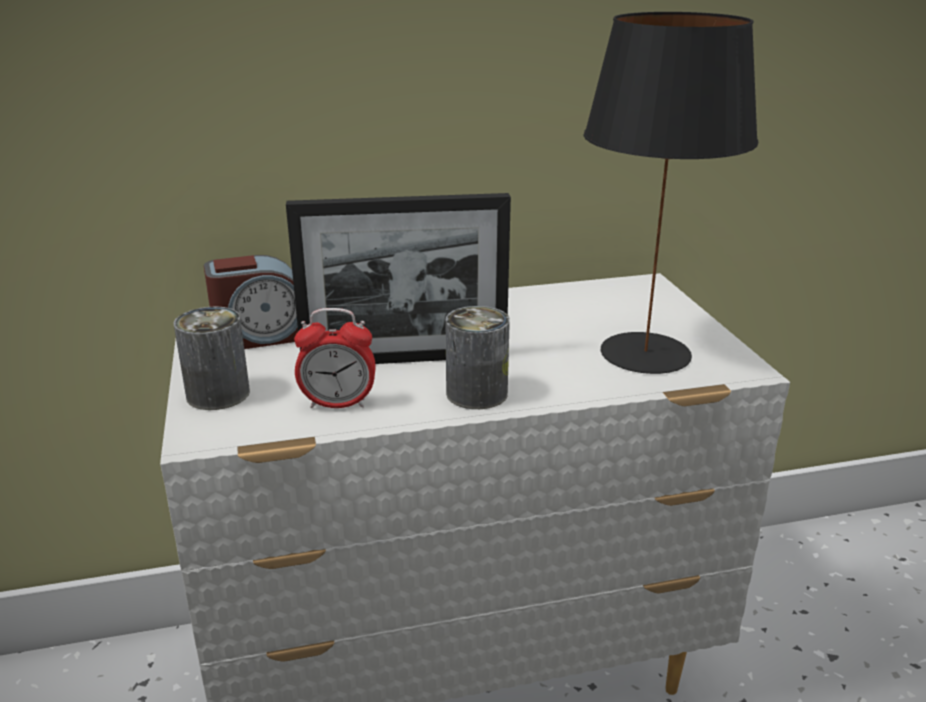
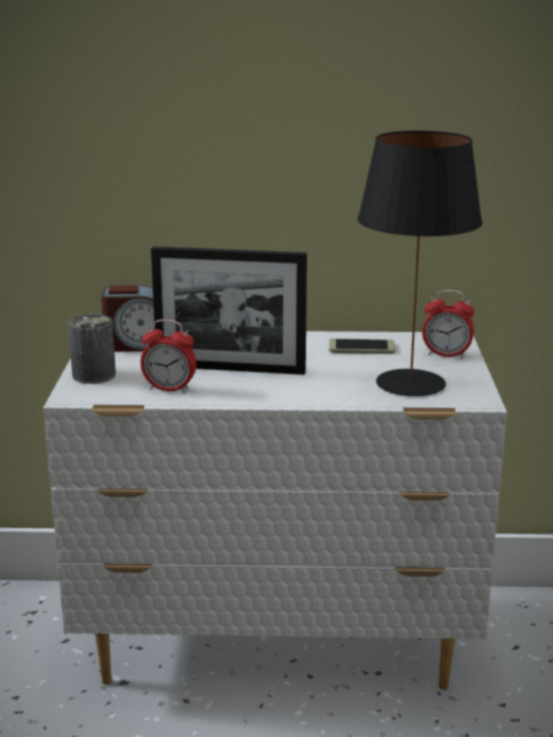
camera: 15 degrees right, 5 degrees down
can [445,306,510,409] -> none
none -> phone [329,338,395,354]
none -> alarm clock [422,290,475,358]

